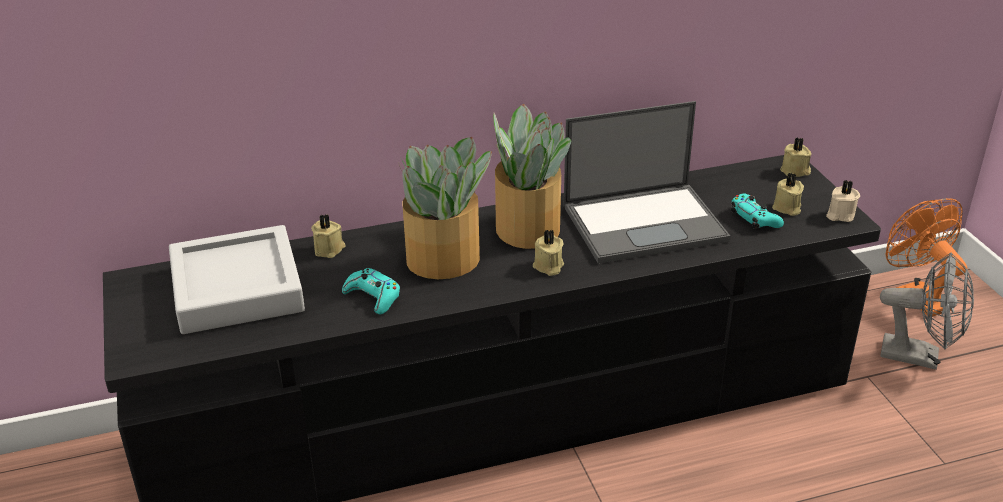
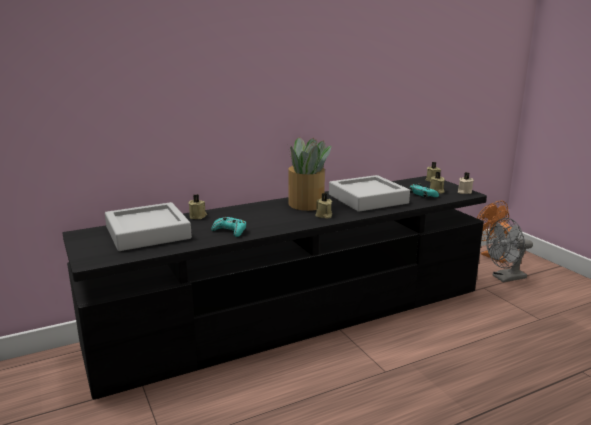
camera: 10 degrees left, 15 degrees down
potted plant [398,137,492,279] -> none
laptop [563,101,730,264] -> grey tray [329,175,410,212]
grey fan [880,252,974,370] -> grey fan turned 150 degrees clockwise [486,218,533,282]

